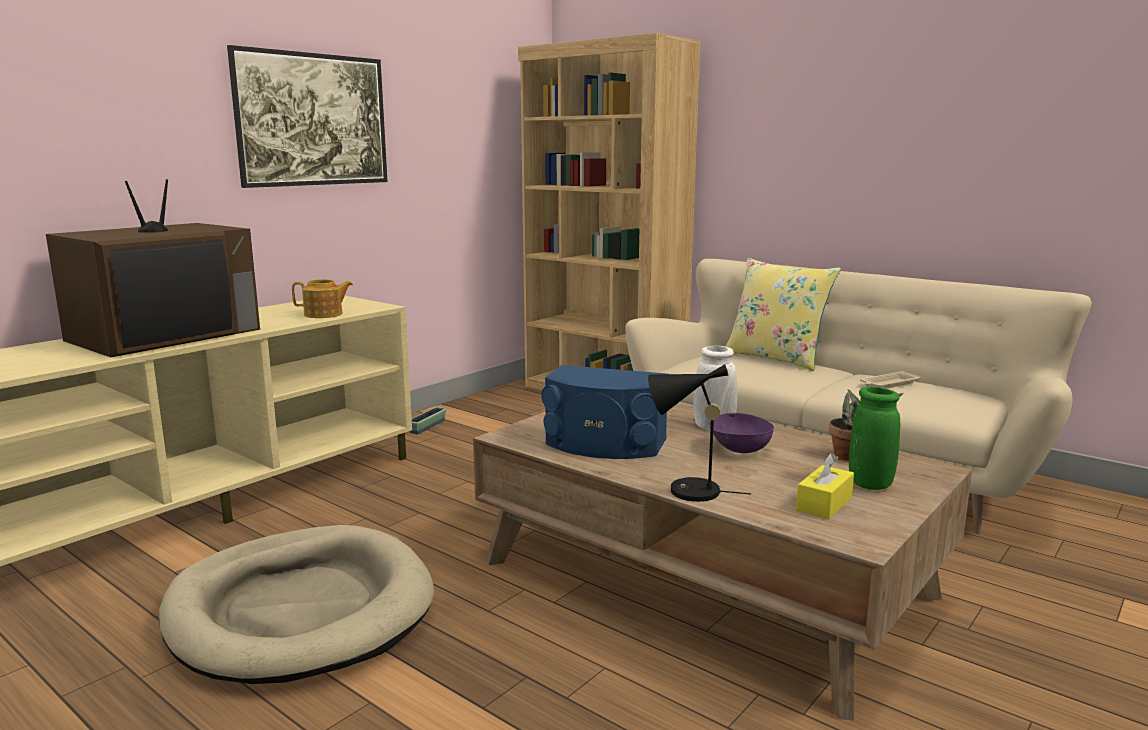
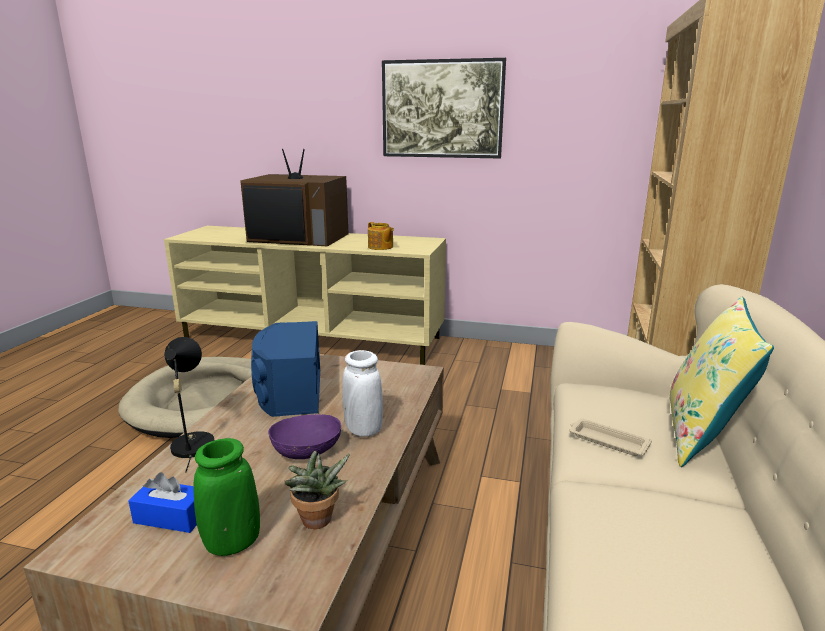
camera: 65 degrees right, 5 degrees up
planter [410,407,446,434] -> none
yellow tissue box [796,453,854,519] -> blue tissue box [128,472,197,533]
beige tray [860,371,921,389] -> beige tray moved to [570,418,652,456]

